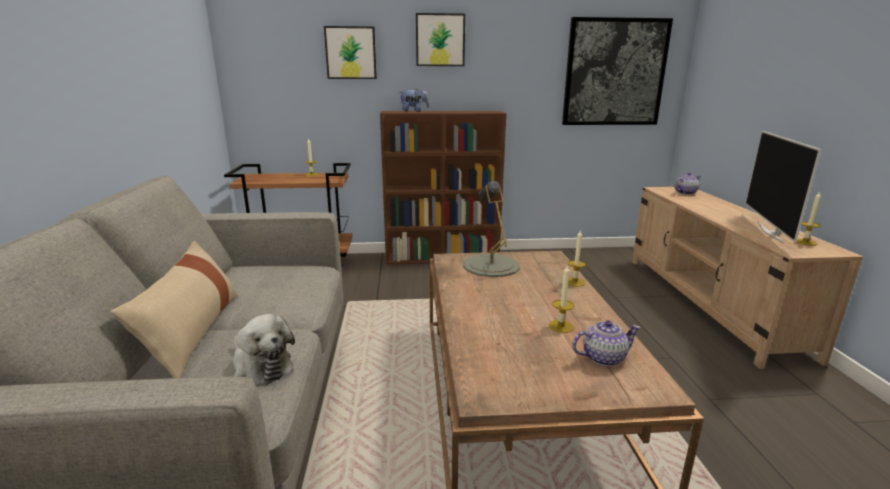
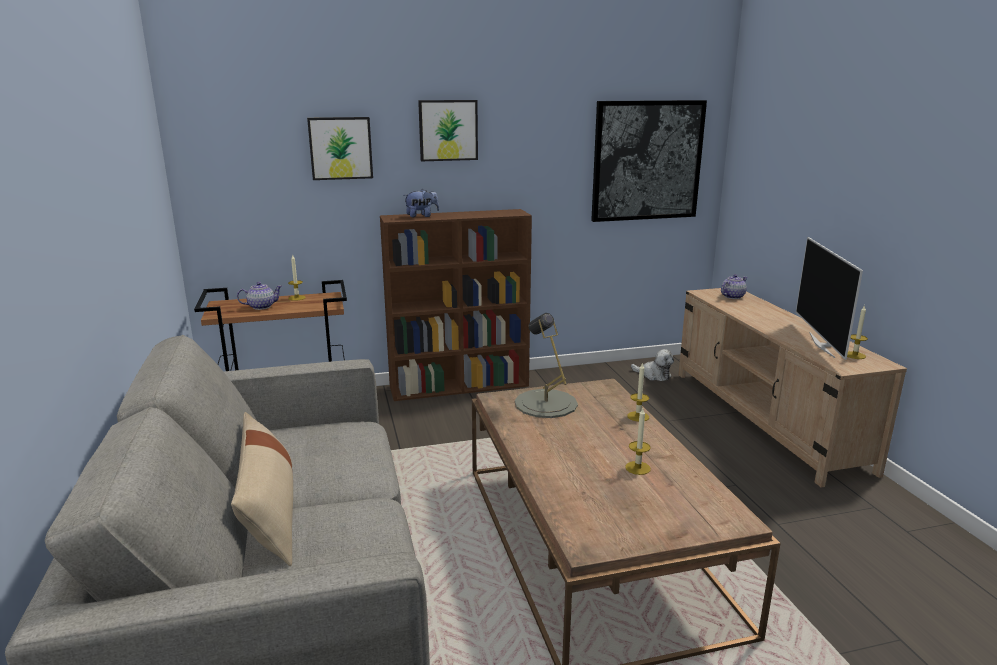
camera: 10 degrees left, 0 degrees up
plush toy [233,314,295,385] -> plush toy moved to [631,349,674,381]
teapot [572,320,641,366] -> teapot moved to [237,282,282,310]

